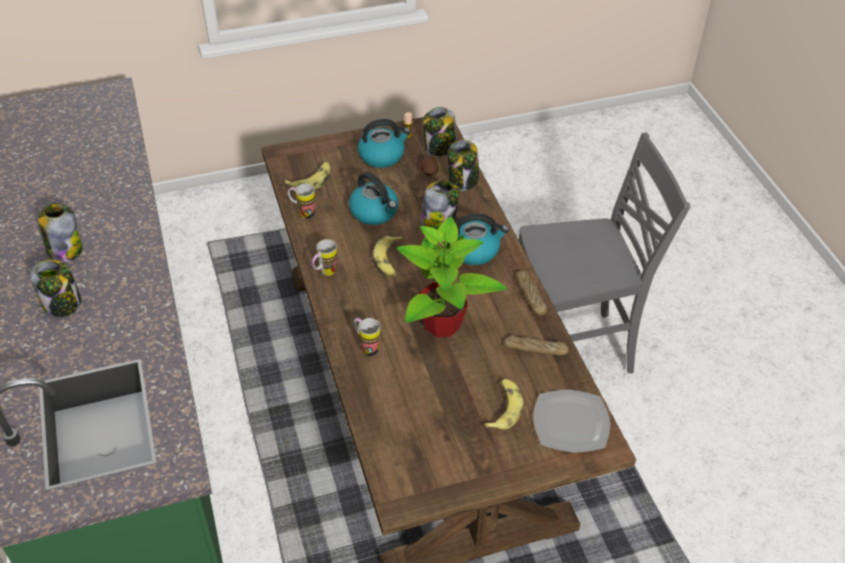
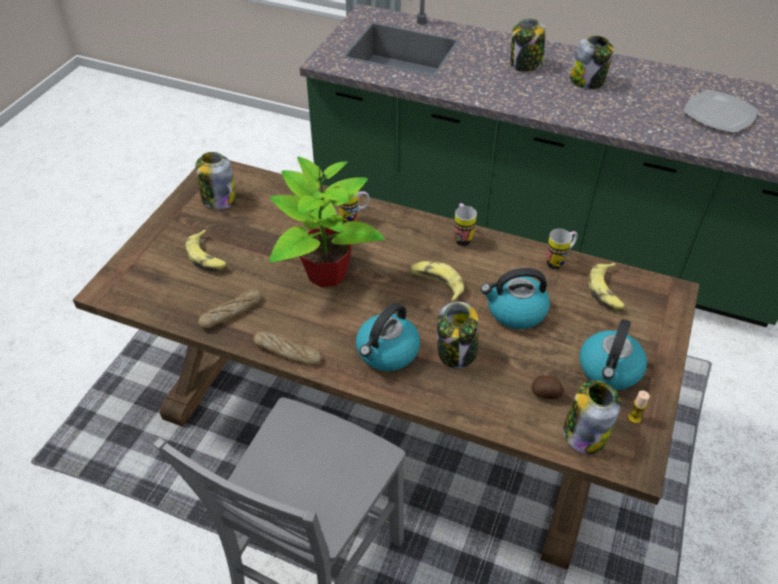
camera: 130 degrees right, 0 degrees up
jar [448,140,479,191] -> jar moved to [195,152,236,210]
plate [533,390,610,453] -> plate moved to [683,90,758,133]

